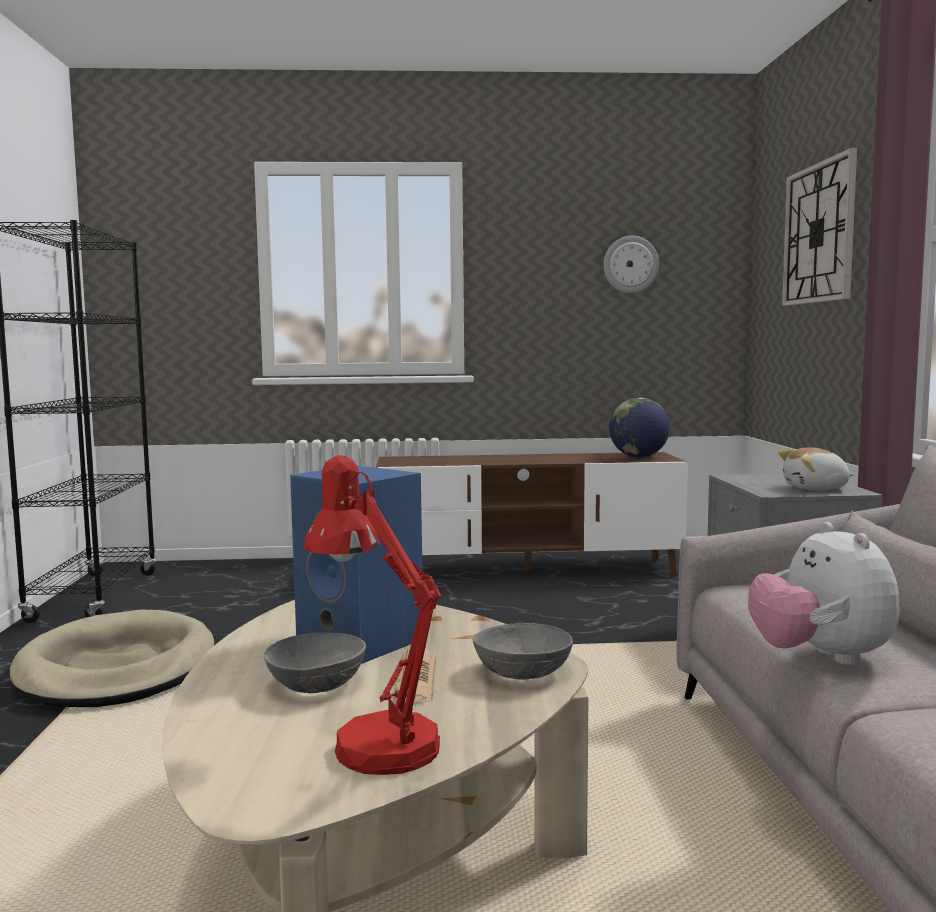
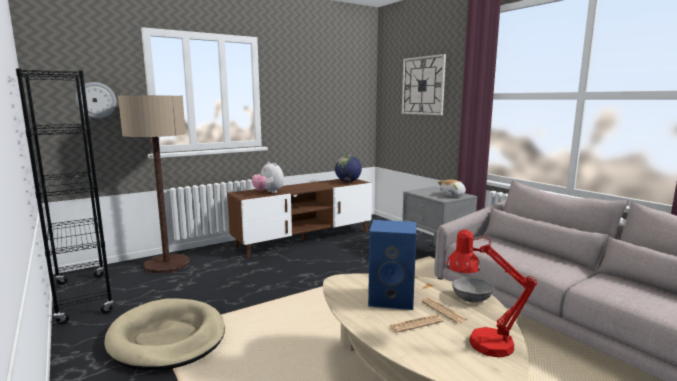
camera: 30 degrees left, 5 degrees up
grey bowl [264,633,366,693] -> newspaper [389,314,443,333]
wall clock [603,236,659,293] -> wall clock moved to [75,82,116,118]
plush toy [748,522,900,666] -> plush toy moved to [252,161,284,193]
none -> floor lamp [118,95,190,273]

